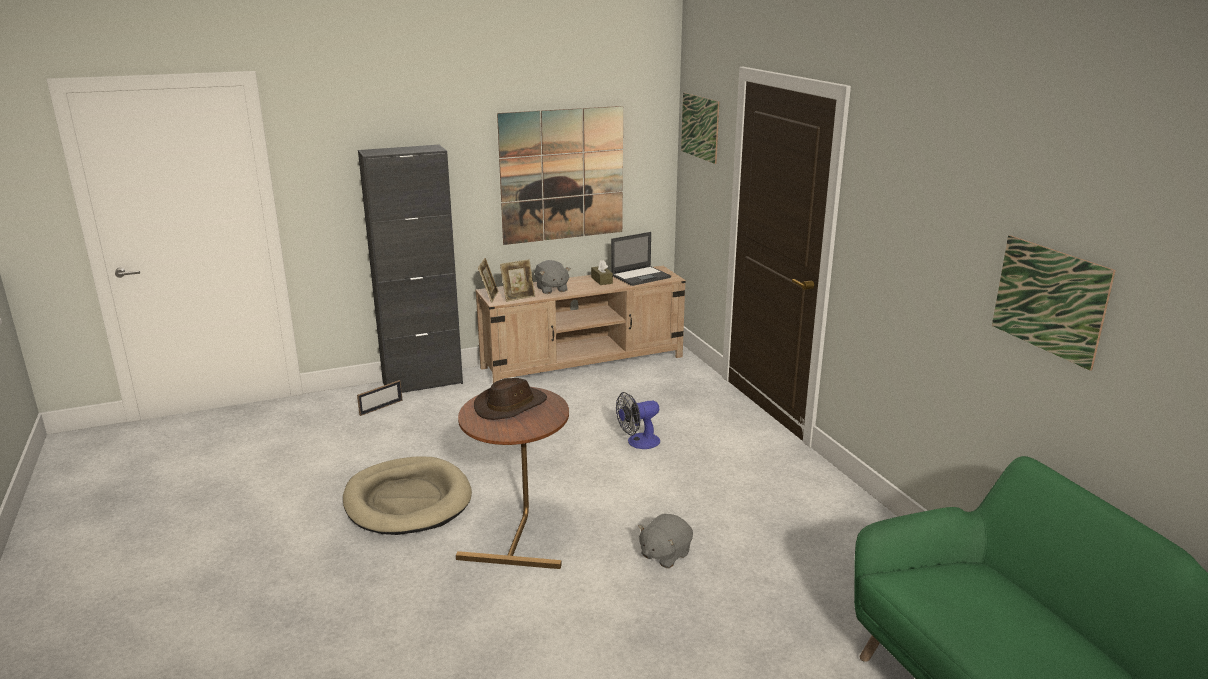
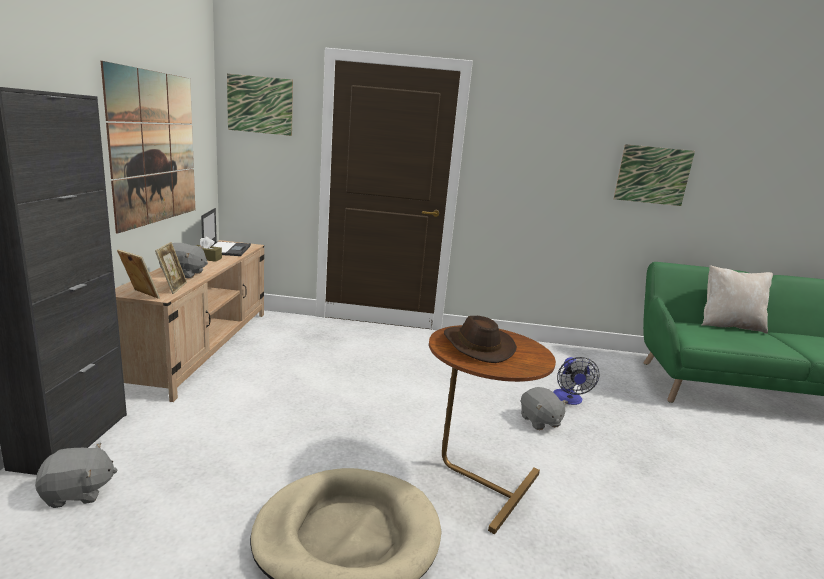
camera: 65 degrees left, 5 degrees down
picture frame [357,380,403,416] -> grey plush toy [35,442,118,508]
fan [616,392,660,449] -> fan moved to [553,357,600,405]
none -> beige pillow [702,265,773,334]

